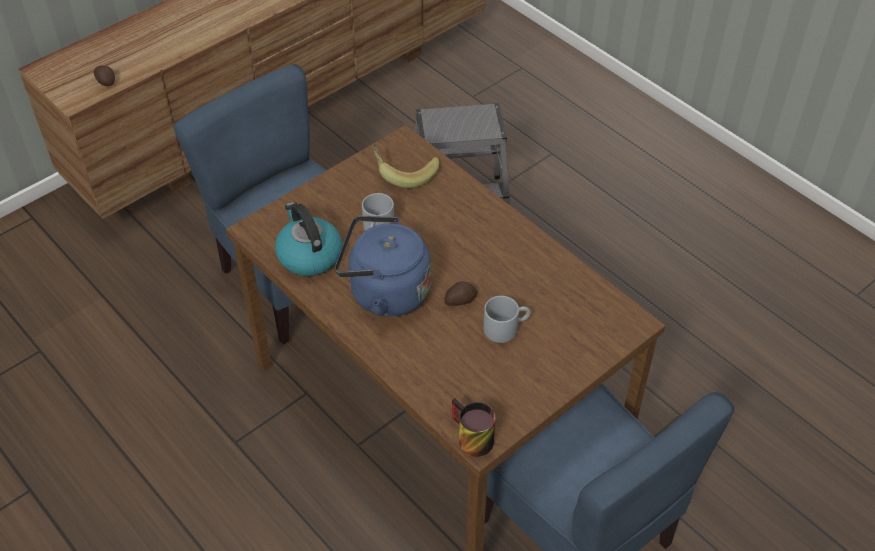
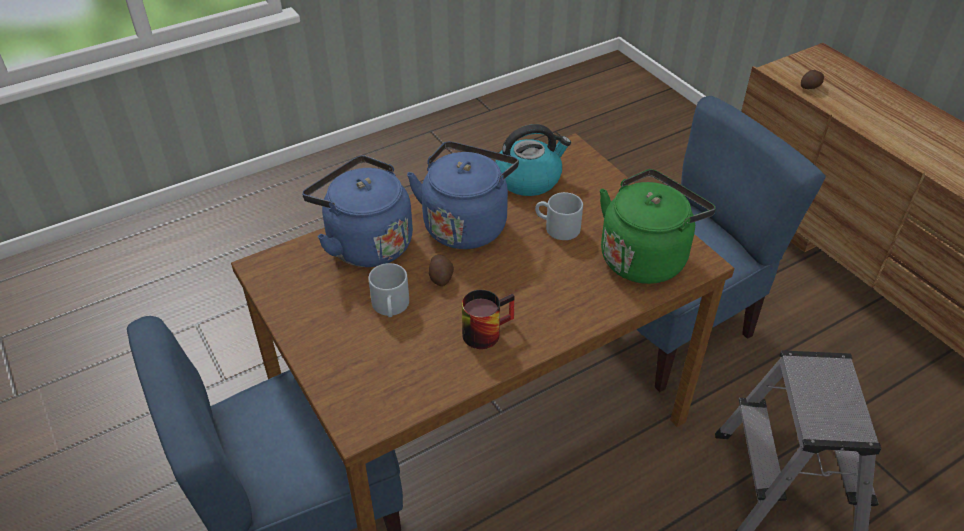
camera: 100 degrees right, 5 degrees down
banana [372,144,439,188] -> green kettle [600,169,716,284]
mug [452,398,496,457] -> mug moved to [462,290,515,349]
none -> blue kettle [302,155,413,267]

